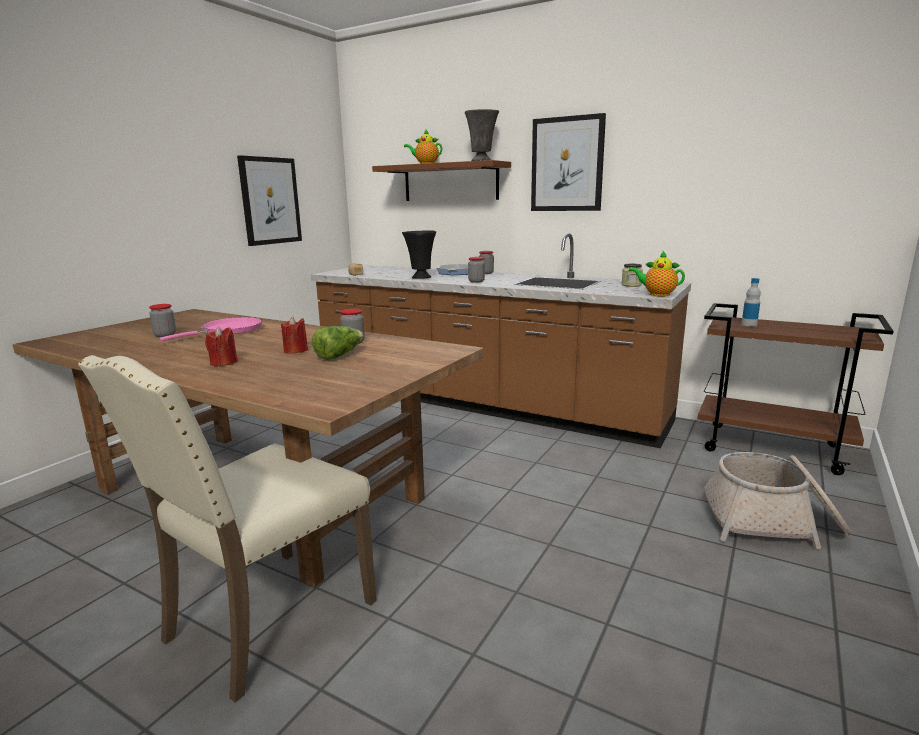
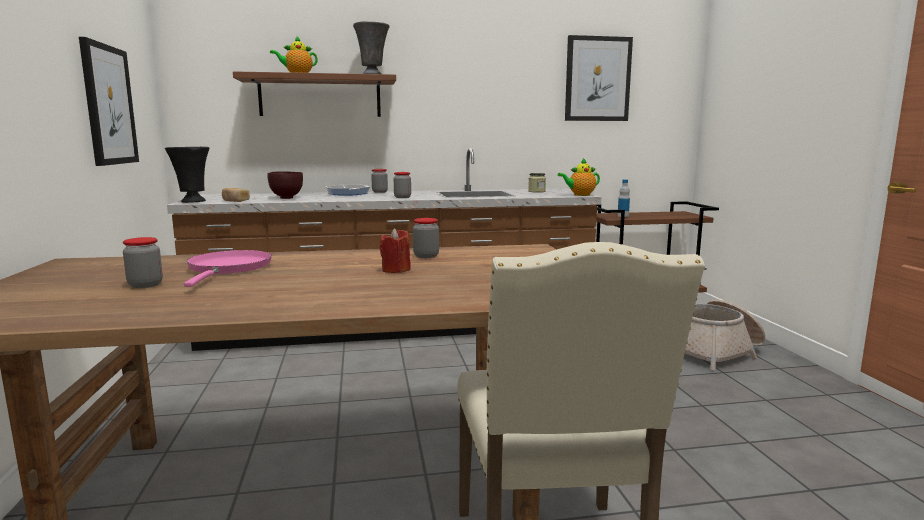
camera: 40 degrees left, 5 degrees down
red candle [205,327,238,367] -> none
lettuce [312,326,364,360] -> none
black vase [402,230,436,279] -> black vase moved to [165,147,209,203]
picture [531,113,606,211] -> picture moved to [565,35,633,121]
none -> brown bowl [267,171,303,199]

